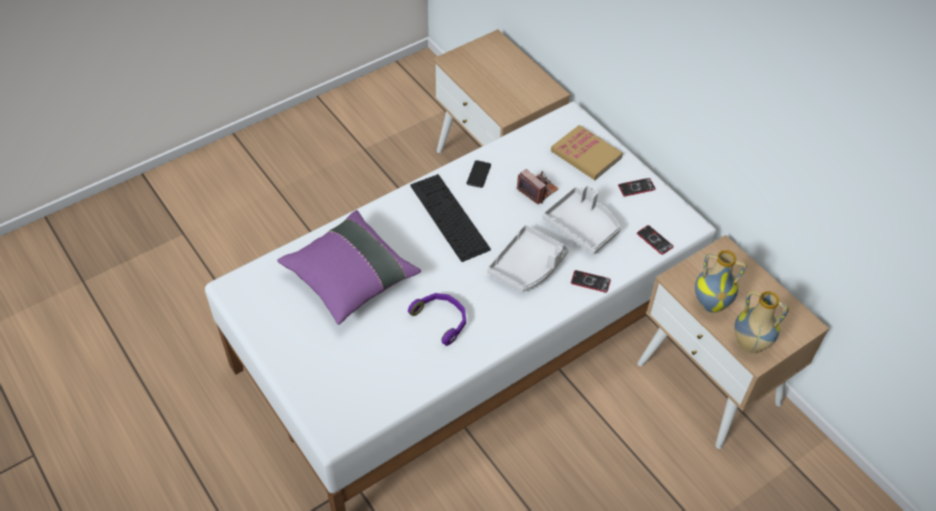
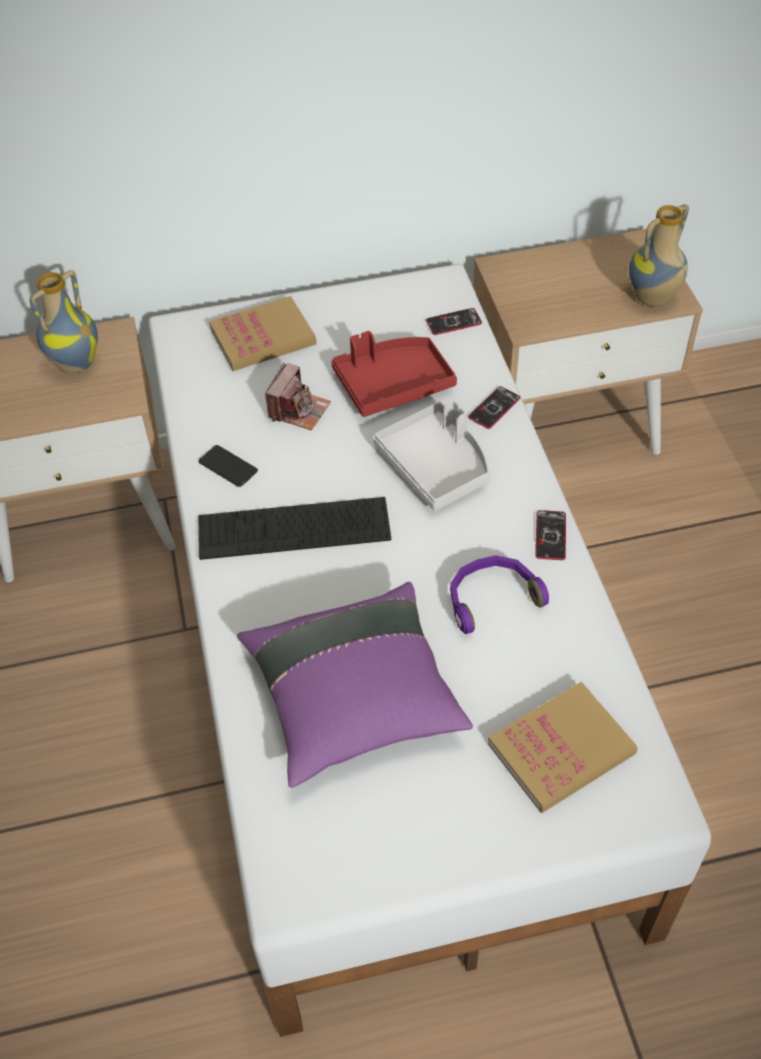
camera: 65 degrees left, 0 degrees up
camera [517,169,558,204] -> camera turned 135 degrees clockwise [265,363,331,431]
grey tray [543,185,621,254] -> red tray [331,331,457,417]
phone [618,178,656,196] -> phone moved to [535,510,566,560]
vase [695,250,747,313] -> vase moved to [29,270,98,373]
none -> book [488,682,638,813]

